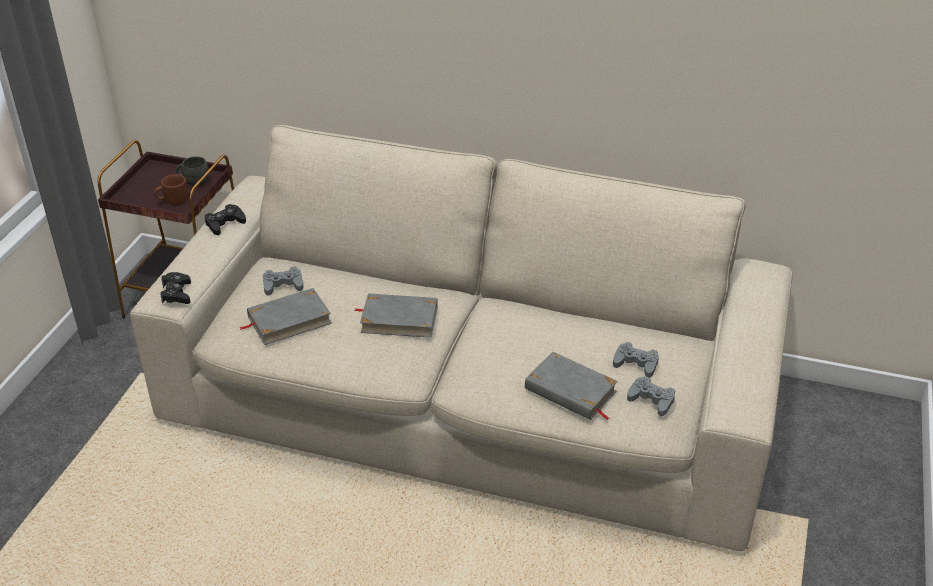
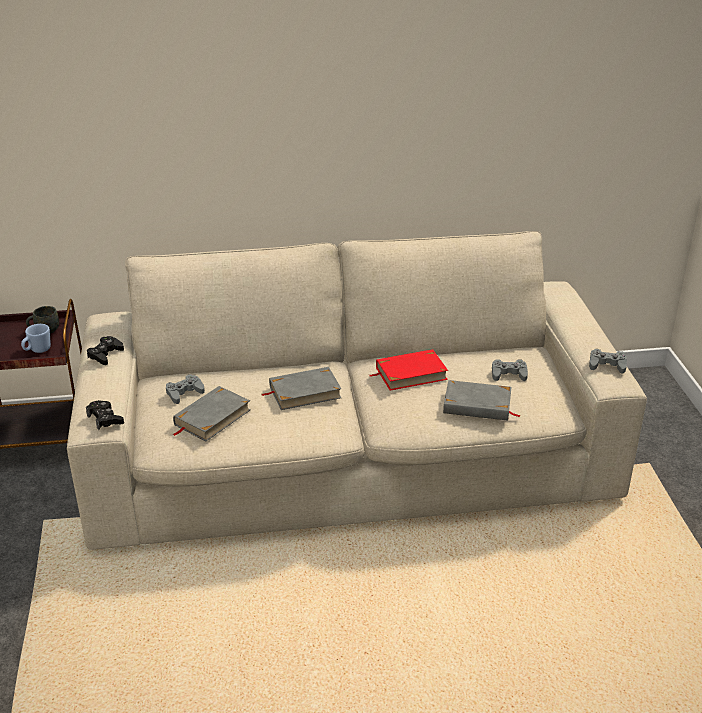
camera: 25 degrees left, 5 degrees down
brown mug [154,174,187,205] -> blue mug [21,324,51,353]
grey game controller [627,376,675,416] -> grey game controller moved to [589,349,627,374]
none -> red book [369,349,448,390]

